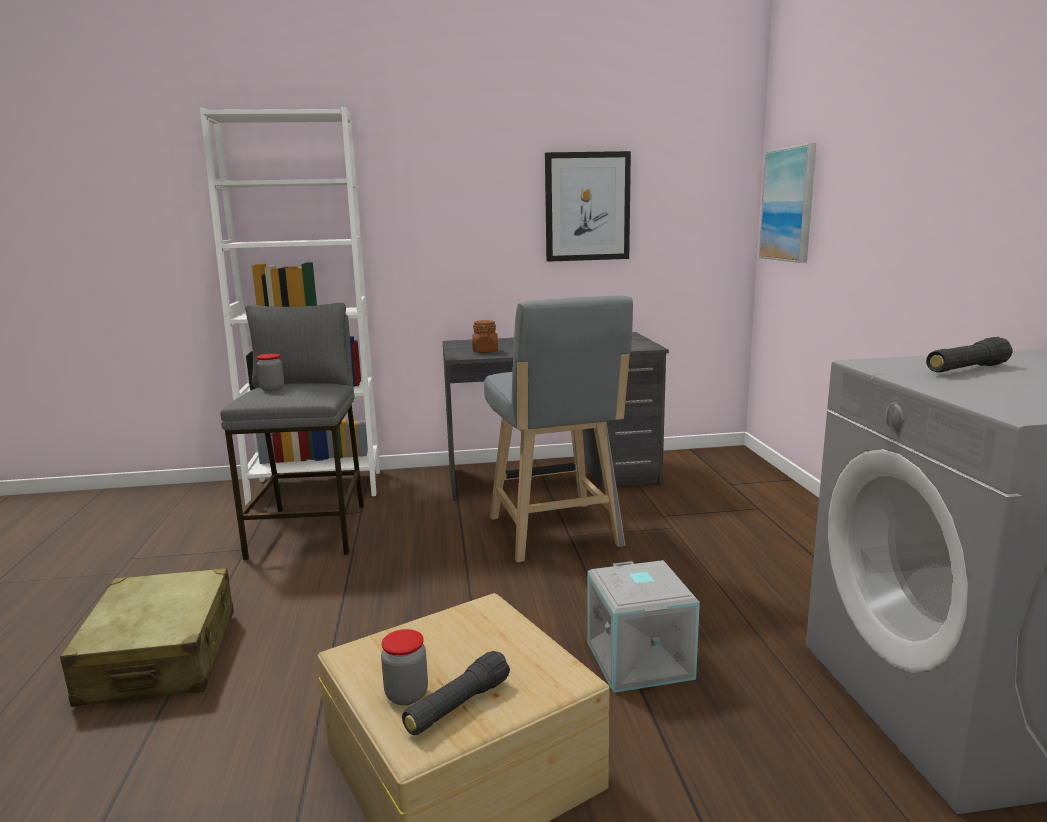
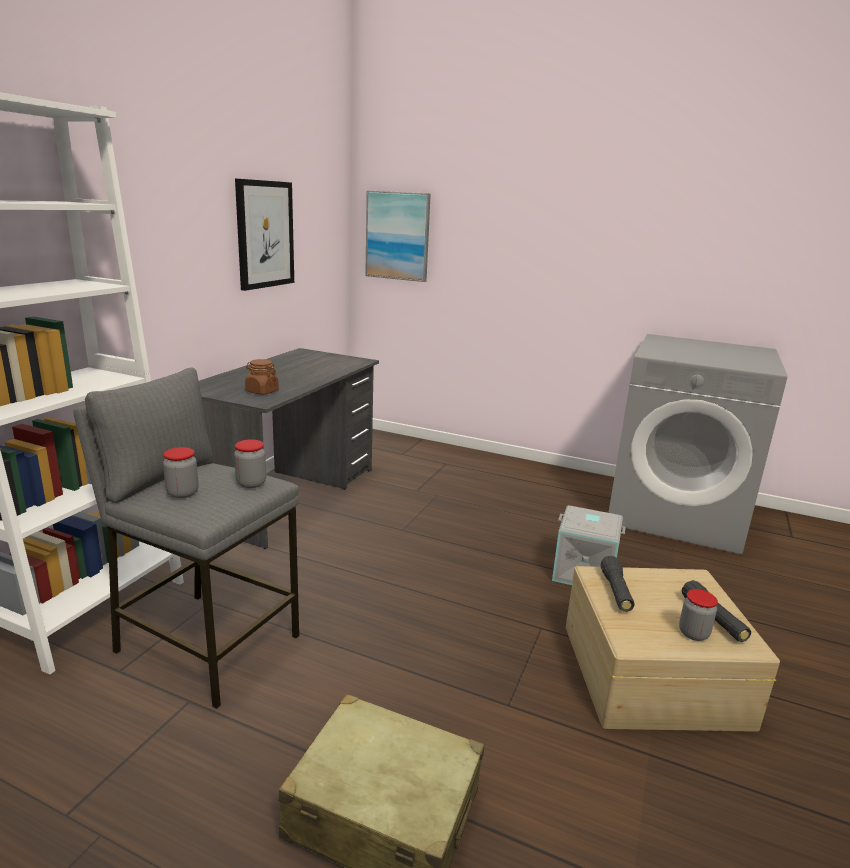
camera: 60 degrees left, 5 degrees up
grey stool [484,295,633,563] -> none
black flashlight [926,337,1012,373] -> black flashlight moved to [601,556,635,612]
none -> jar [234,440,266,488]

